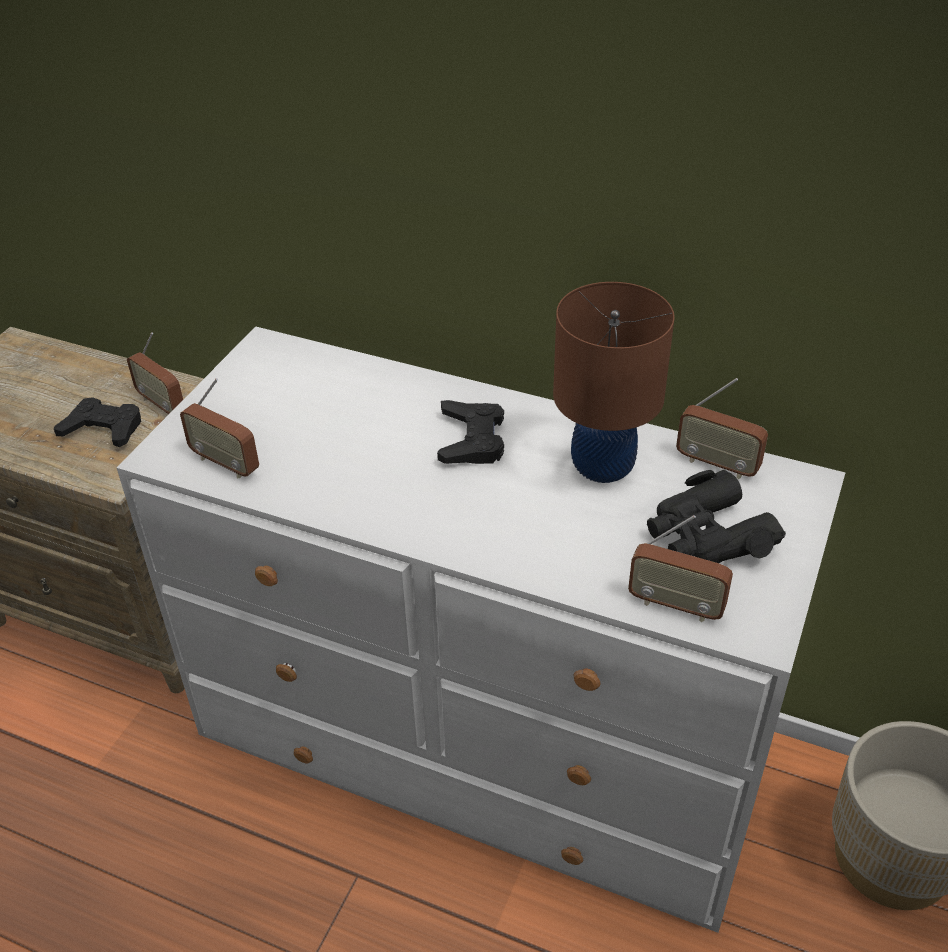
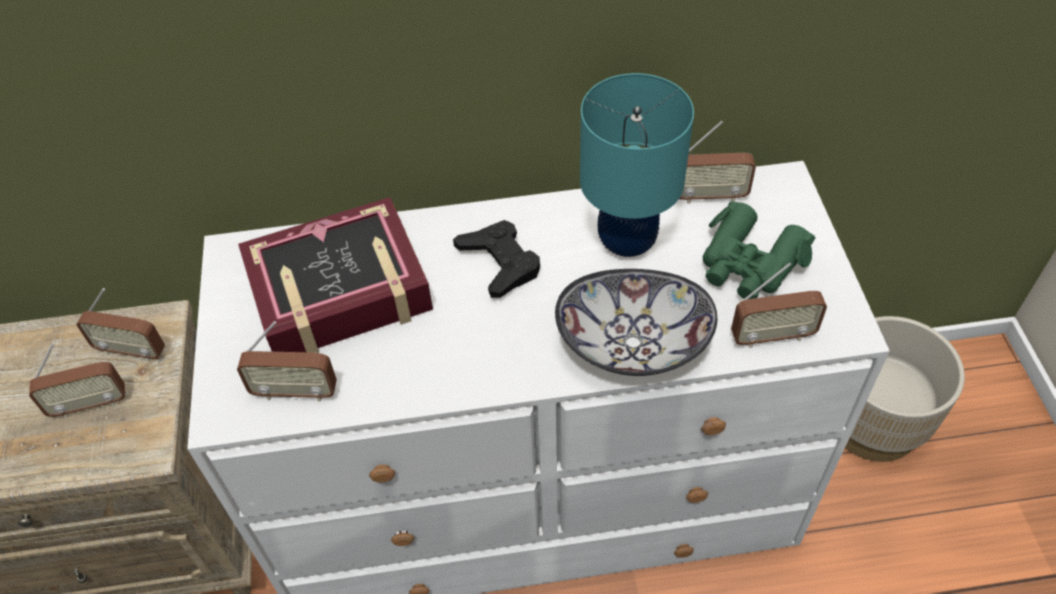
camera: 30 degrees left, 10 degrees up
black game controller [54,397,141,447] -> radio [29,343,125,418]
brown table lamp [553,282,675,483] -> turquoise table lamp [580,73,694,257]
black binoculars [647,470,786,563] -> green binoculars [703,201,815,299]
none -> book [238,197,433,353]
none -> bowl [555,269,717,376]

